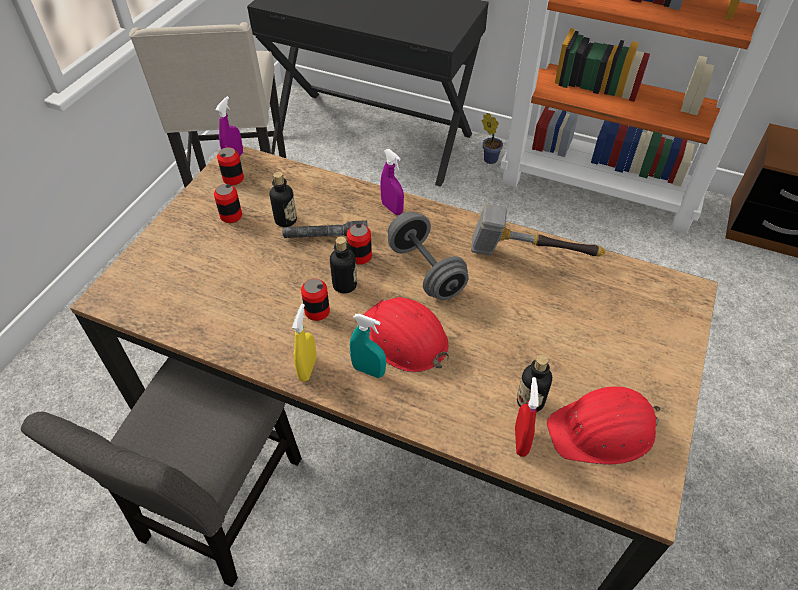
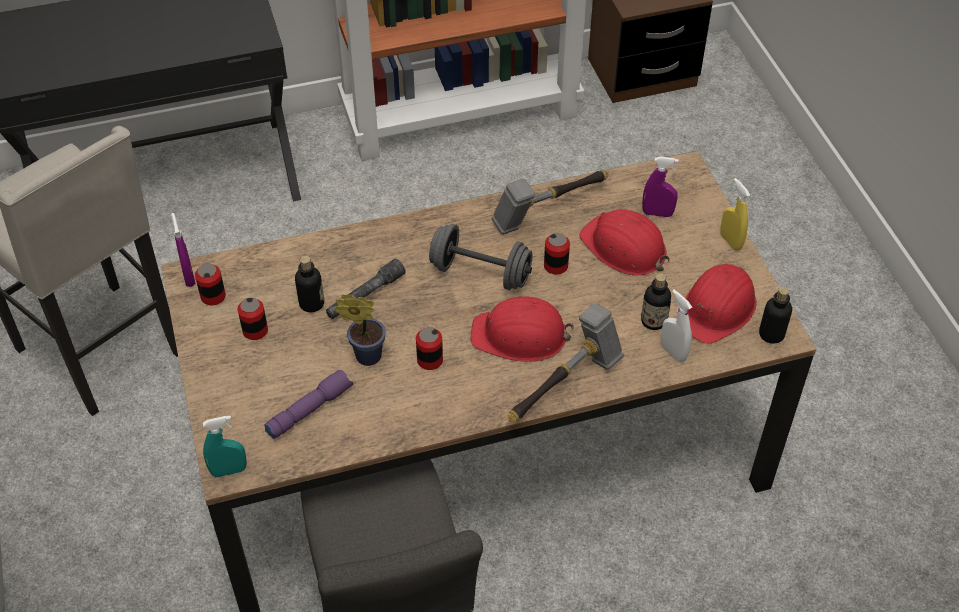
camera: 40 degrees left, 0 degrees up
yellow spray bottle [292,304,316,382] -> yellow spray bottle moved to [720,178,750,251]
bottle [330,236,357,293] -> bottle moved to [759,287,792,344]
can [347,224,372,265] -> can moved to [544,233,570,275]
turquoise spray bottle [350,314,386,378] -> turquoise spray bottle moved to [203,415,247,477]
purple spray bottle [380,149,404,215] -> purple spray bottle moved to [642,157,679,217]
potted plant [482,113,503,164] -> potted plant moved to [334,294,386,366]
red spray bottle [515,377,539,457] -> white spray bottle [661,290,692,362]
none -> purple flashlight [264,370,353,439]
none -> hammer [508,303,624,422]
none -> red hard hat [579,209,670,276]

